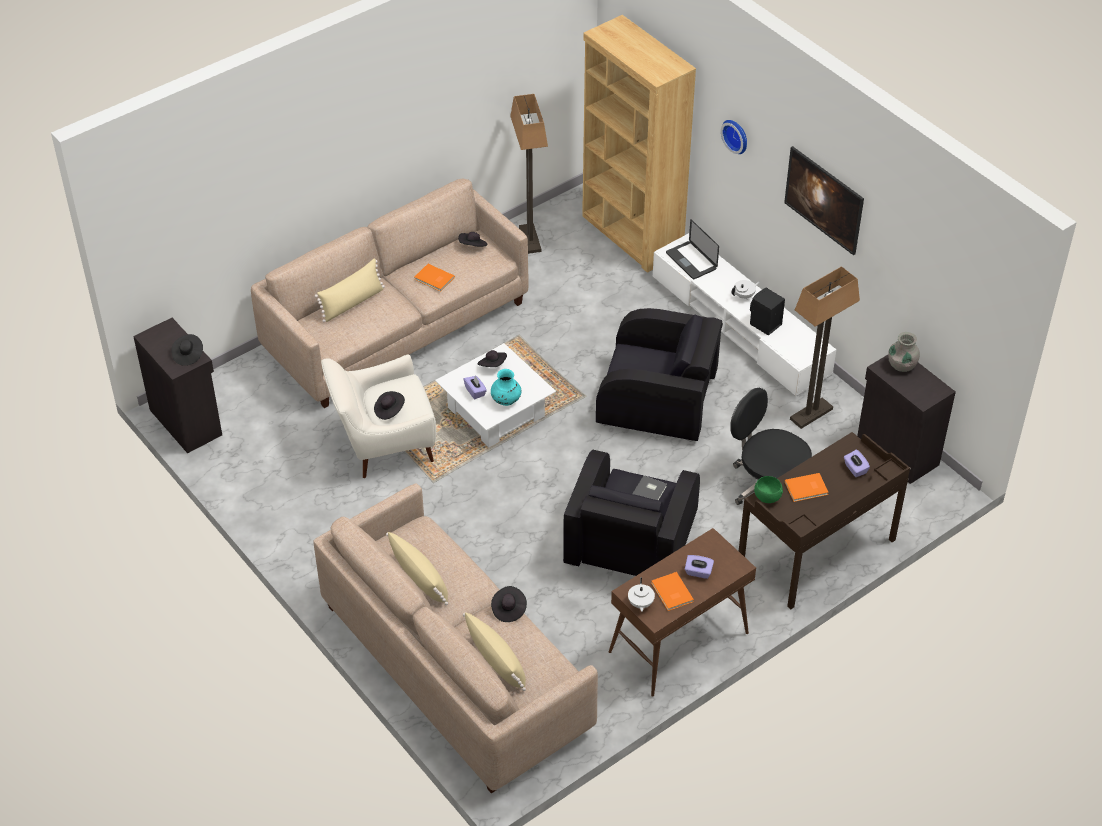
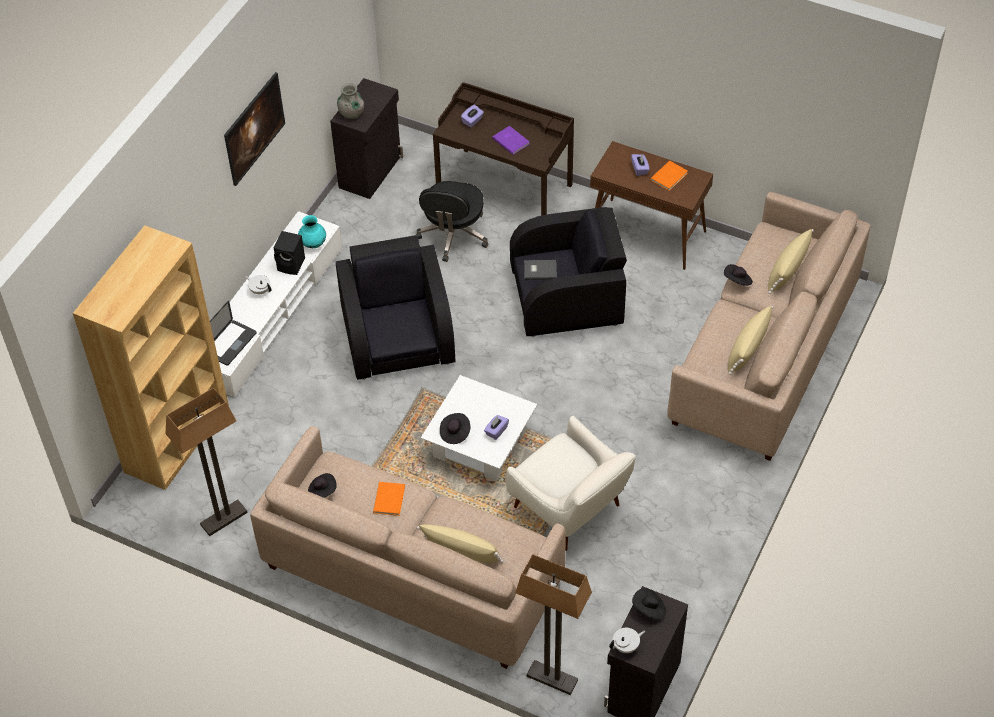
camera: 115 degrees left, 5 degrees up
black hat [374,391,405,420] -> none
turquoise vase [491,369,521,406] -> turquoise vase moved to [298,215,326,248]
white teapot [628,577,655,612] -> white teapot moved to [609,628,645,653]
wall clock [721,120,747,154] -> none
green bowl [754,476,783,503] -> none
orange book [785,473,829,502] -> purple book [492,126,530,155]
floor lamp [790,266,860,429] -> floor lamp moved to [515,554,592,695]

